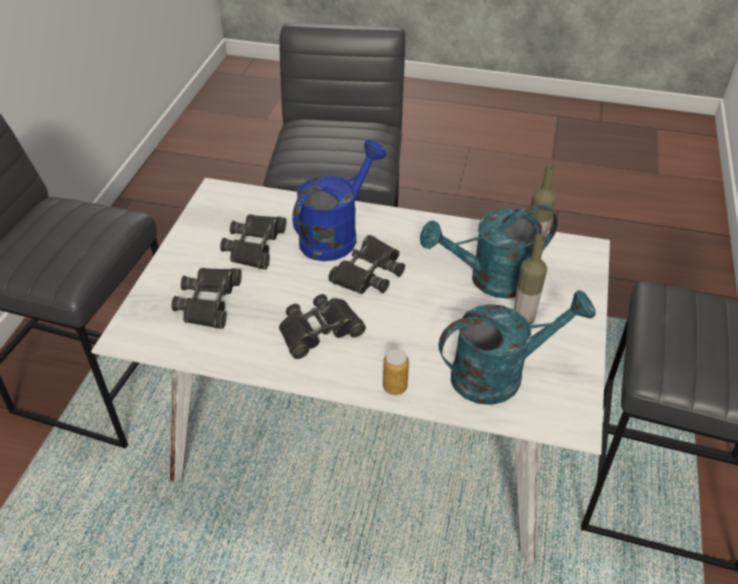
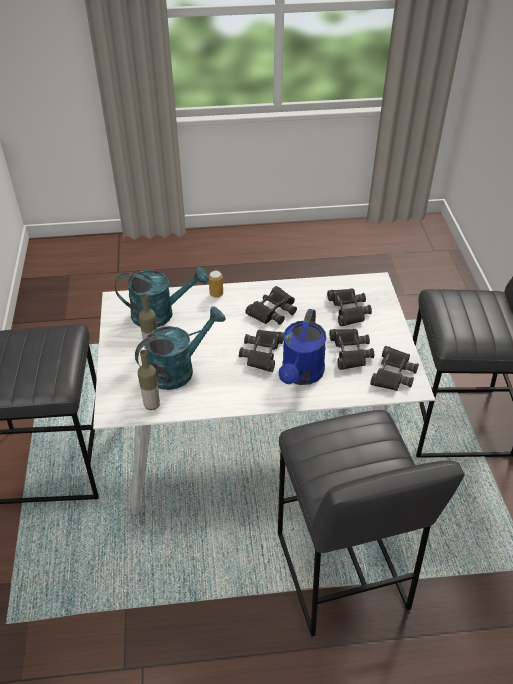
camera: 160 degrees right, 0 degrees up
turquoise watering can [439,290,596,405] -> turquoise watering can turned 150 degrees counterclockwise [115,267,209,327]
none -> black binoculars [370,346,419,391]

